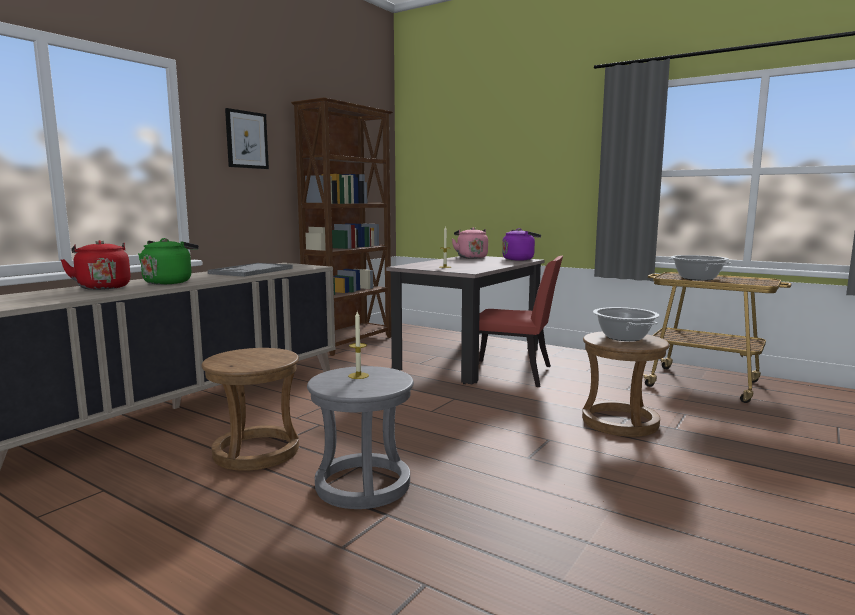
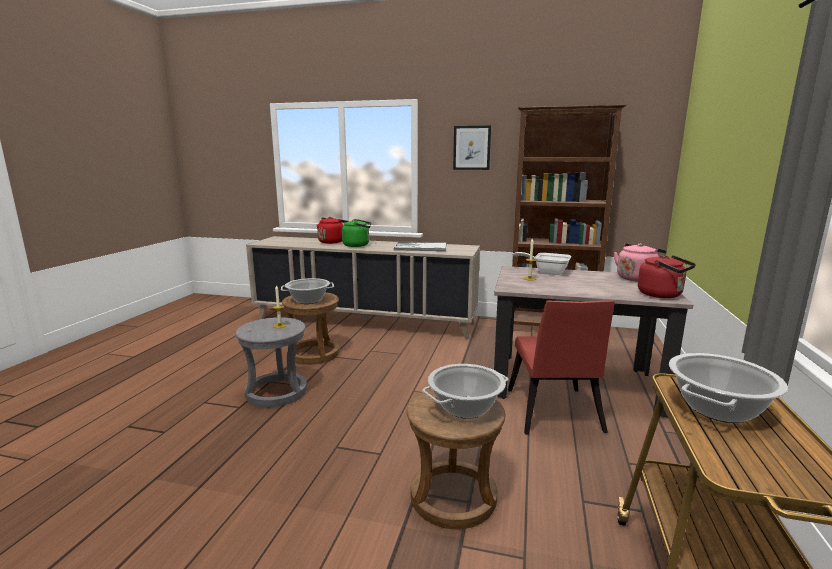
camera: 70 degrees right, 5 degrees up
purple kettle [502,228,541,261] -> red kettle [638,255,696,298]
none -> cooking pot [281,278,334,304]
none -> frying pan [512,252,571,275]

